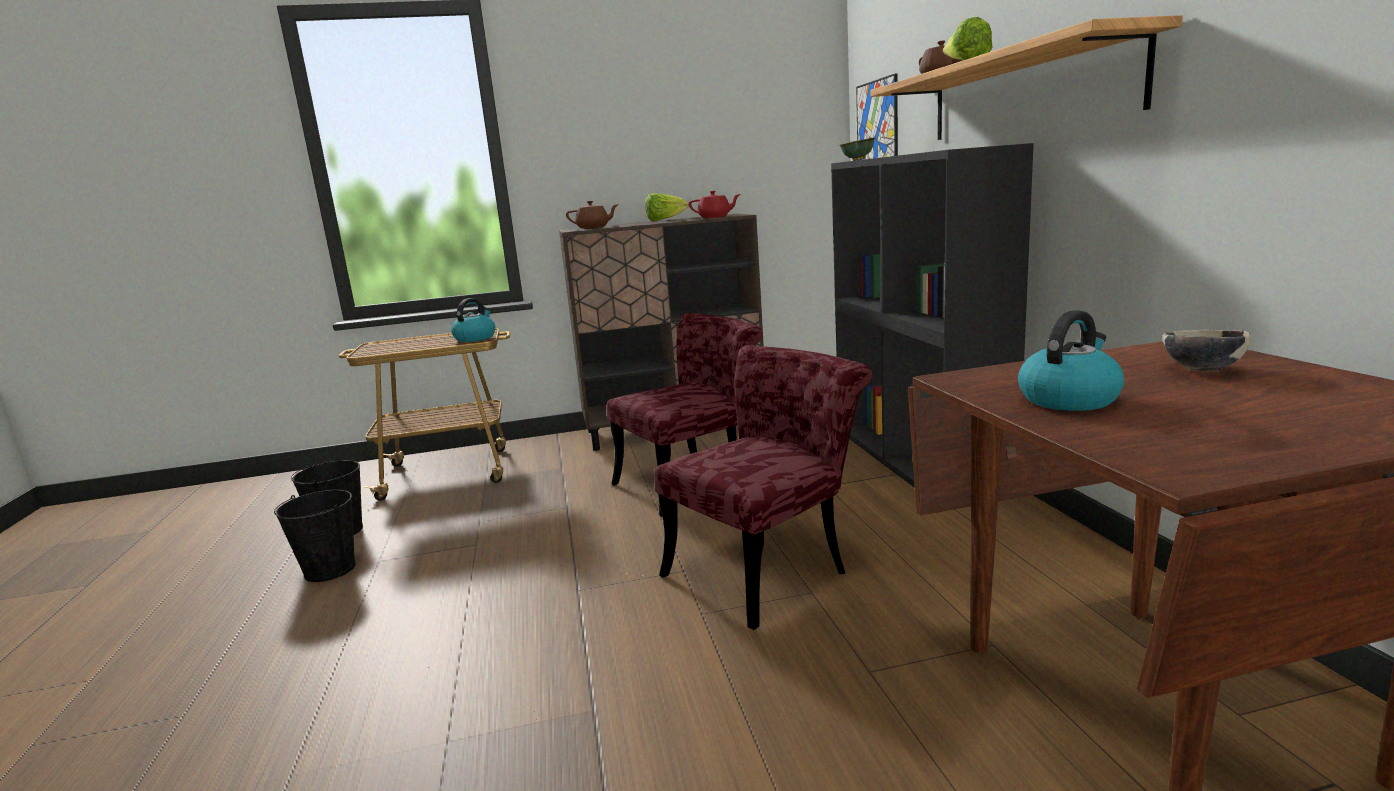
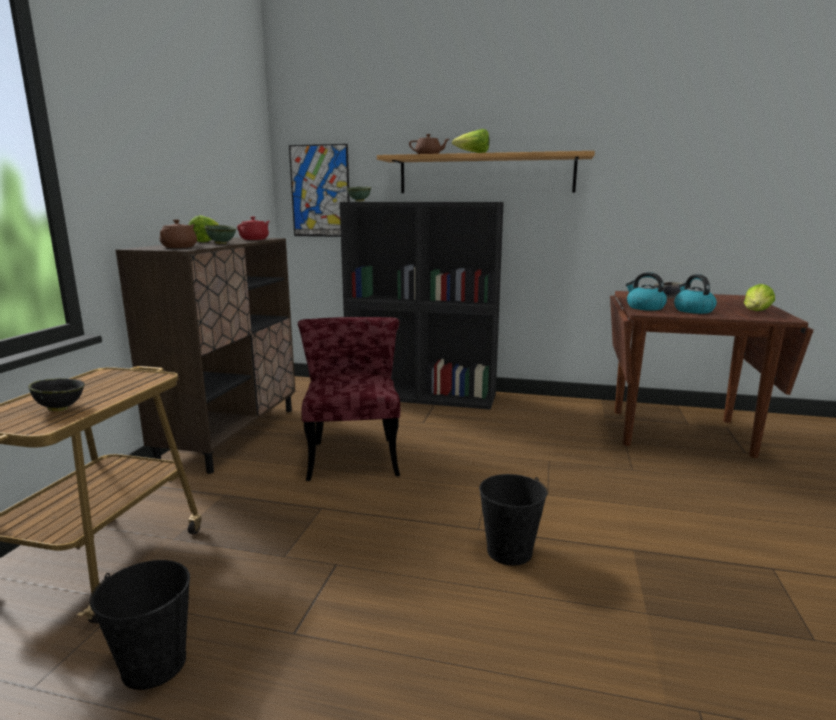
camera: 65 degrees left, 0 degrees up
black bucket [274,490,356,582] -> black bucket moved to [479,474,548,566]
kettle [451,298,495,342] -> kettle moved to [626,272,667,311]
red chair [654,345,872,630] -> none
none -> black bowl [28,378,85,411]
none -> green bowl [204,225,236,244]
none -> lettuce [744,284,775,311]

